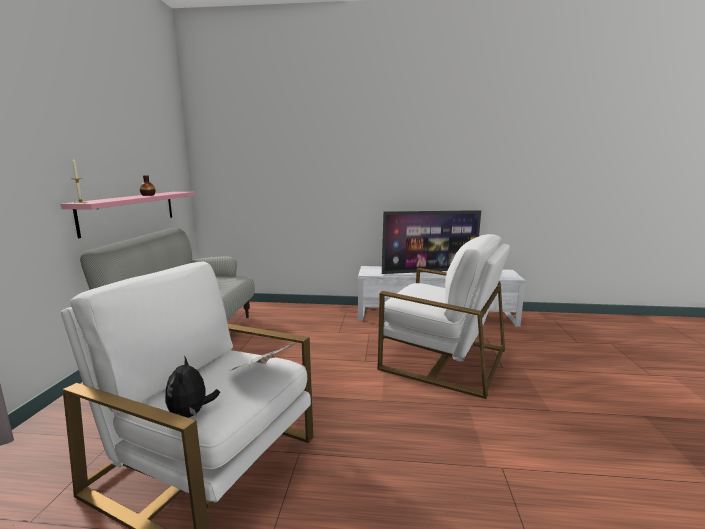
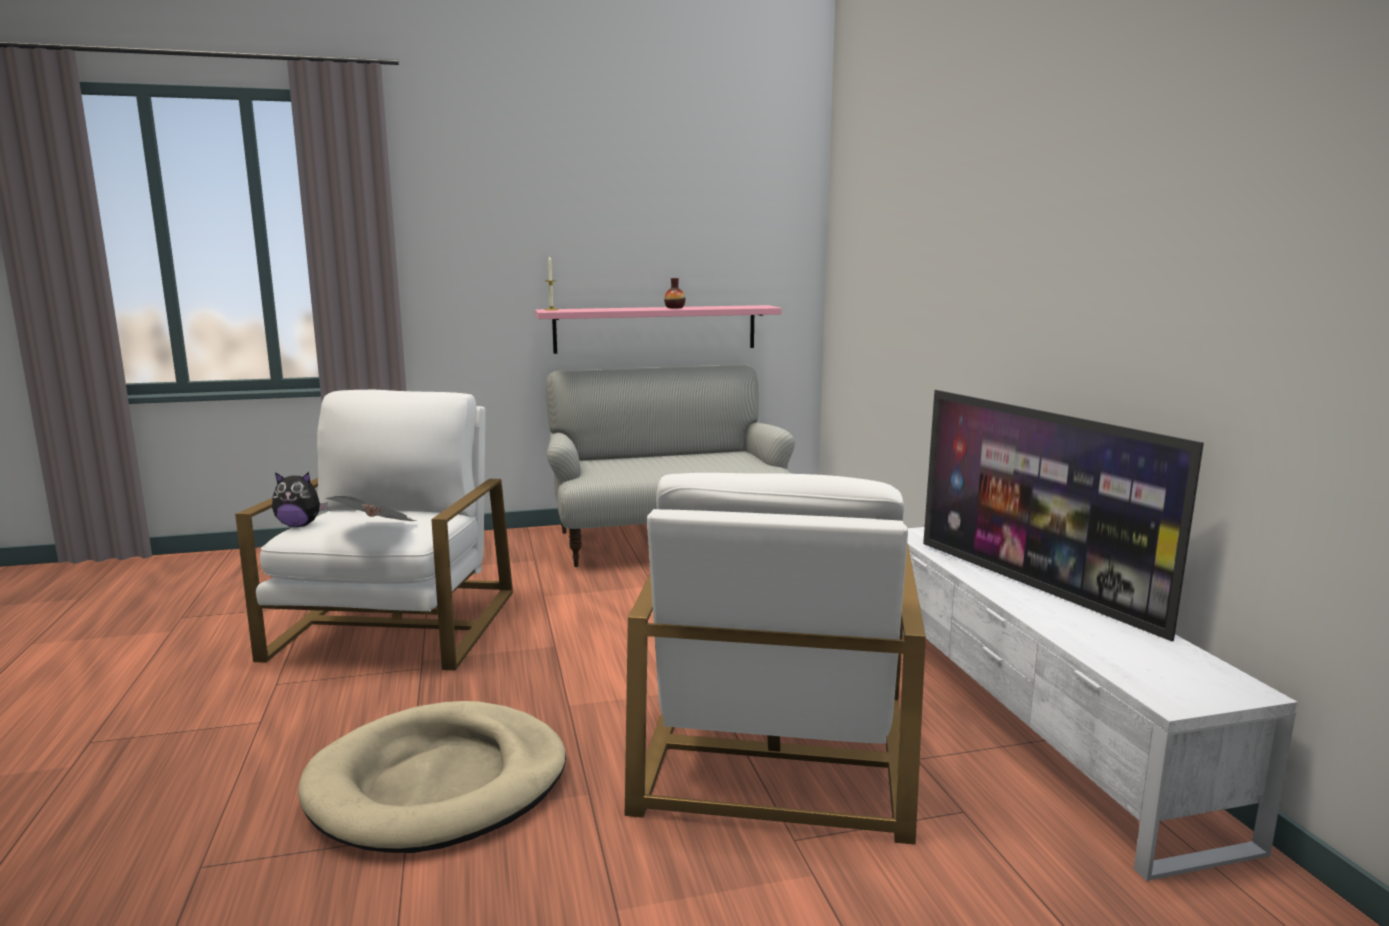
camera: 70 degrees right, 0 degrees up
plush toy [165,356,220,418] -> plush toy turned 150 degrees counterclockwise [272,472,328,527]
none -> beige dog bed [298,701,566,853]

